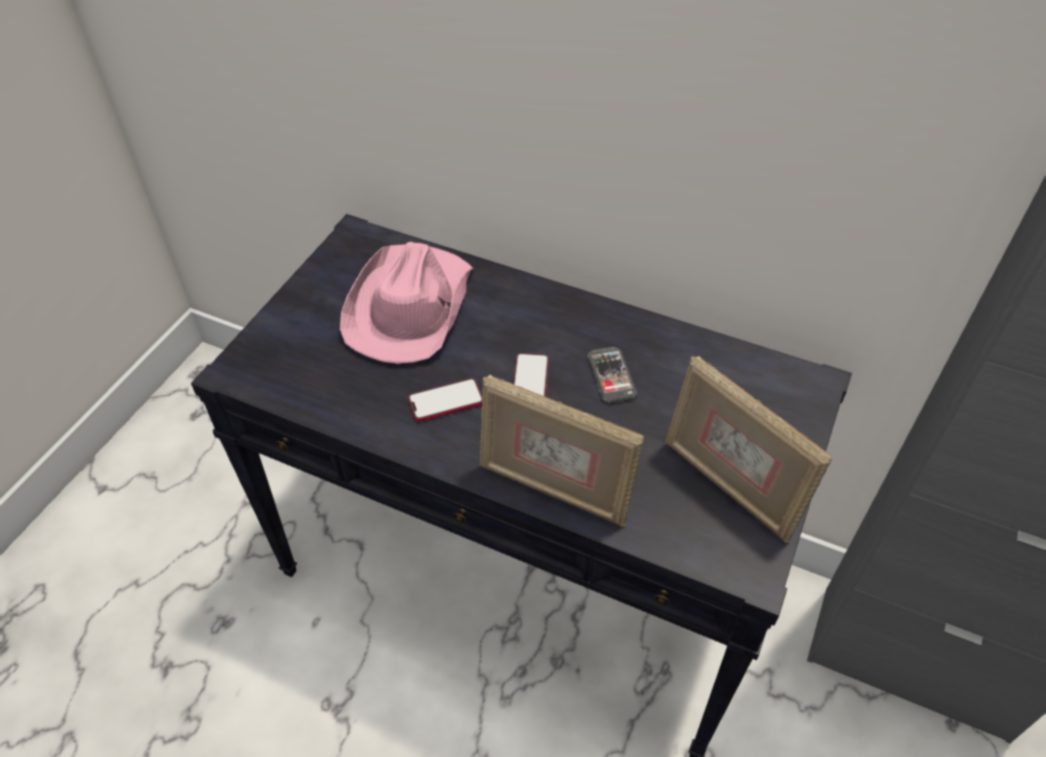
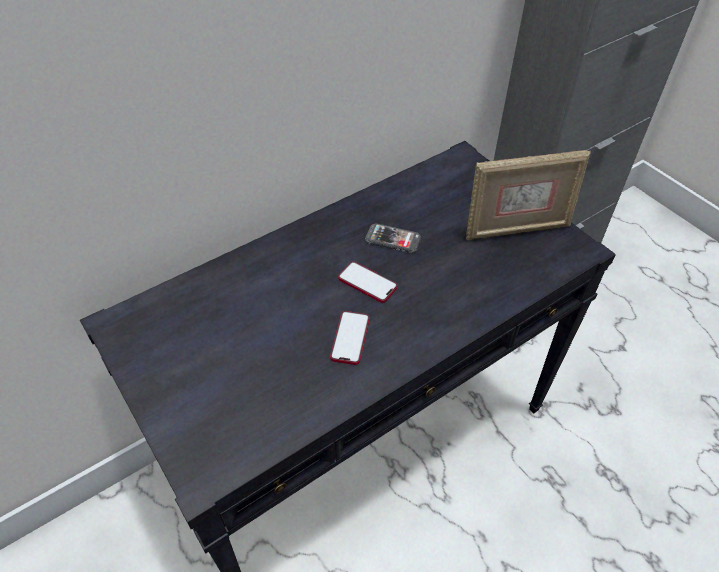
camera: 60 degrees left, 0 degrees up
pink hat [340,242,474,364] -> none
picture frame [479,375,644,527] -> none

